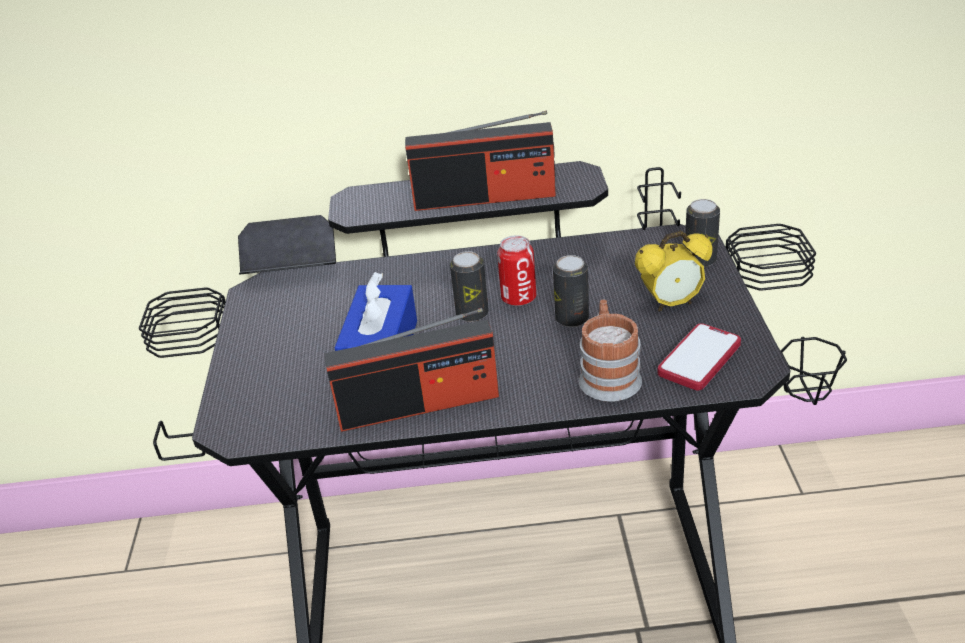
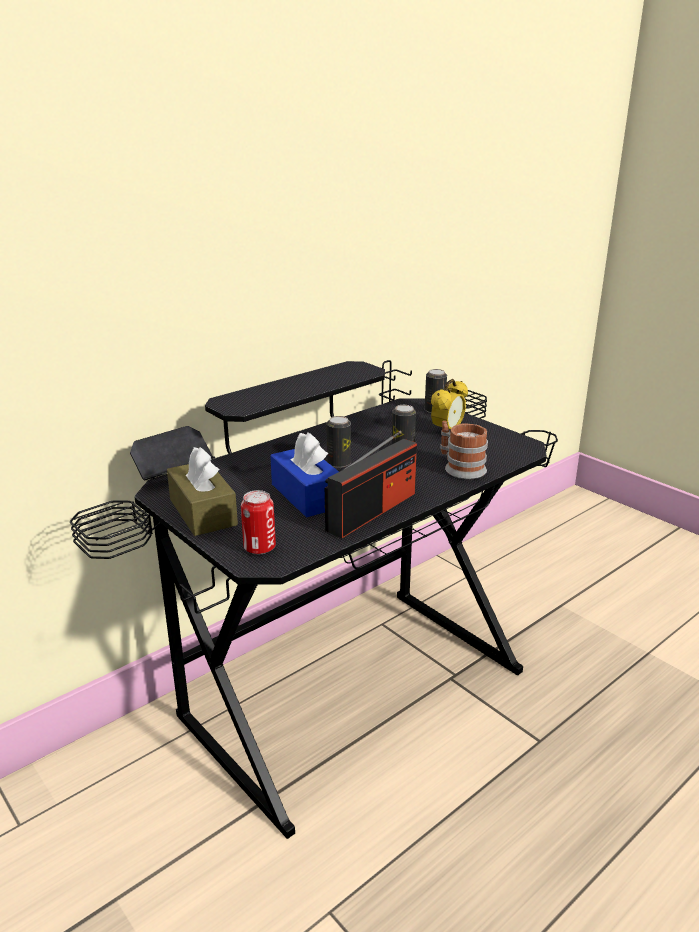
camera: 40 degrees left, 10 degrees down
radio [405,111,556,211] -> none
can [497,235,536,306] -> can moved to [241,490,276,554]
phone [658,323,741,391] -> none
none -> brown tissue box [167,447,238,536]

